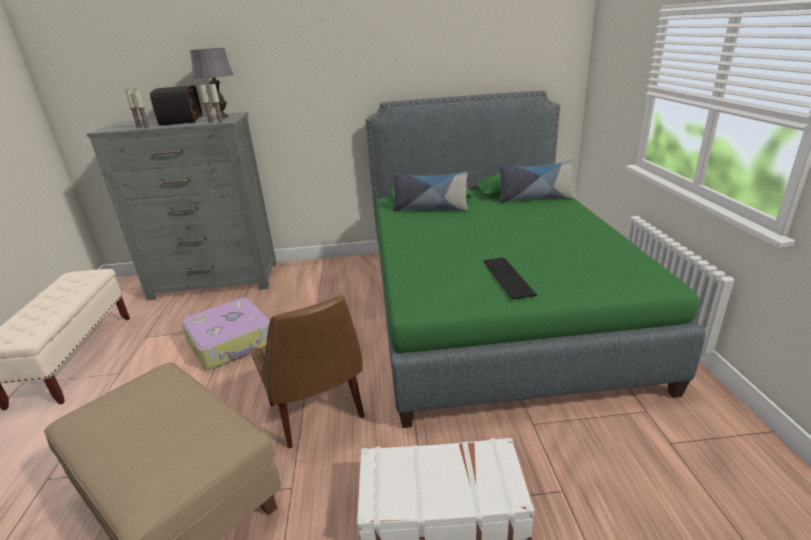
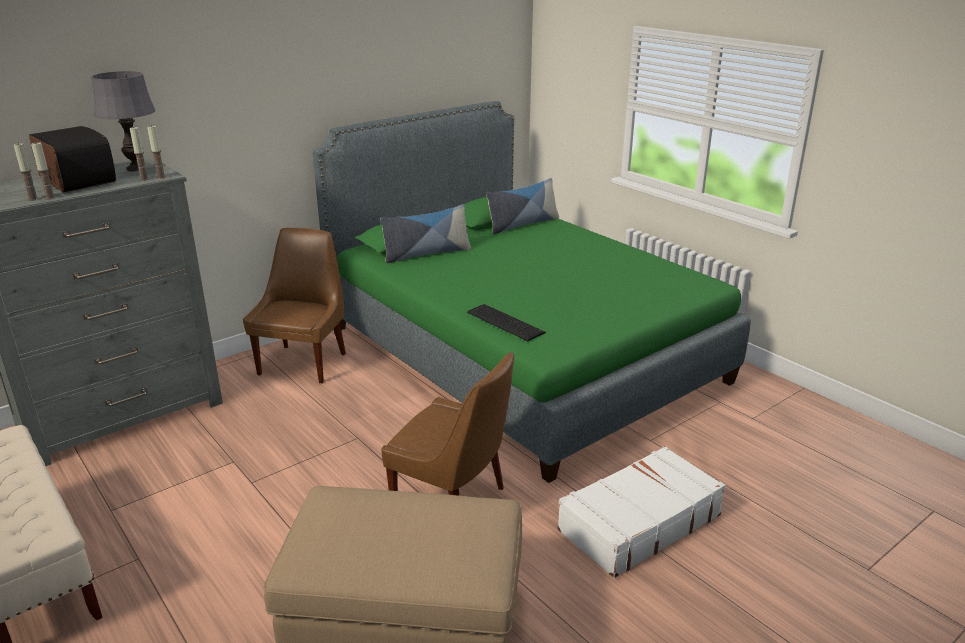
camera: 35 degrees left, 0 degrees up
suitcase [181,298,270,370] -> none
keyboard [483,257,537,299] -> keyboard moved to [467,304,546,341]
none -> brown chair [243,228,346,383]

